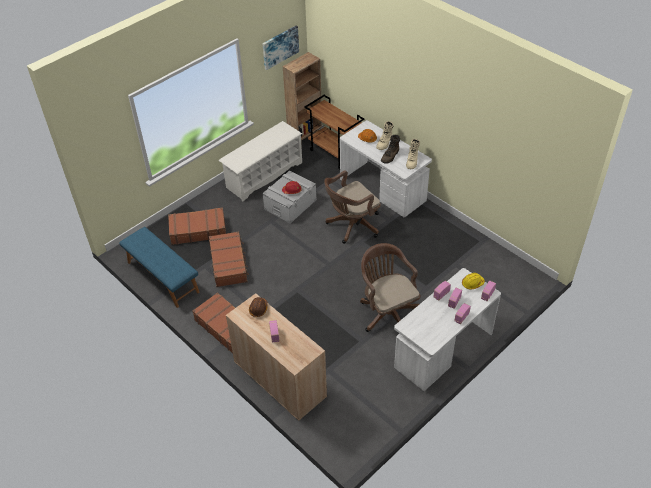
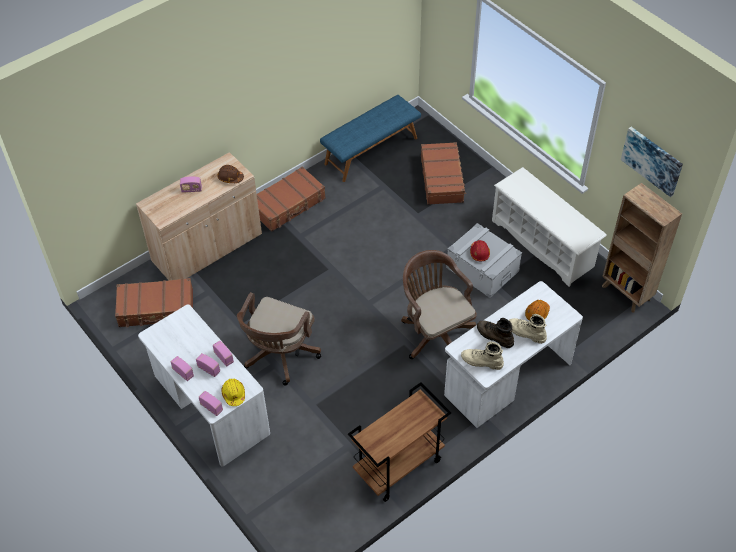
camera: 95 degrees right, 5 degrees up
brown suitcase [209,231,249,287] -> brown suitcase moved to [115,278,193,327]
brown cart [304,95,364,170] -> brown cart moved to [348,382,451,502]
brown office chair [360,243,420,332] -> brown office chair turned 135 degrees clockwise [237,292,321,386]

